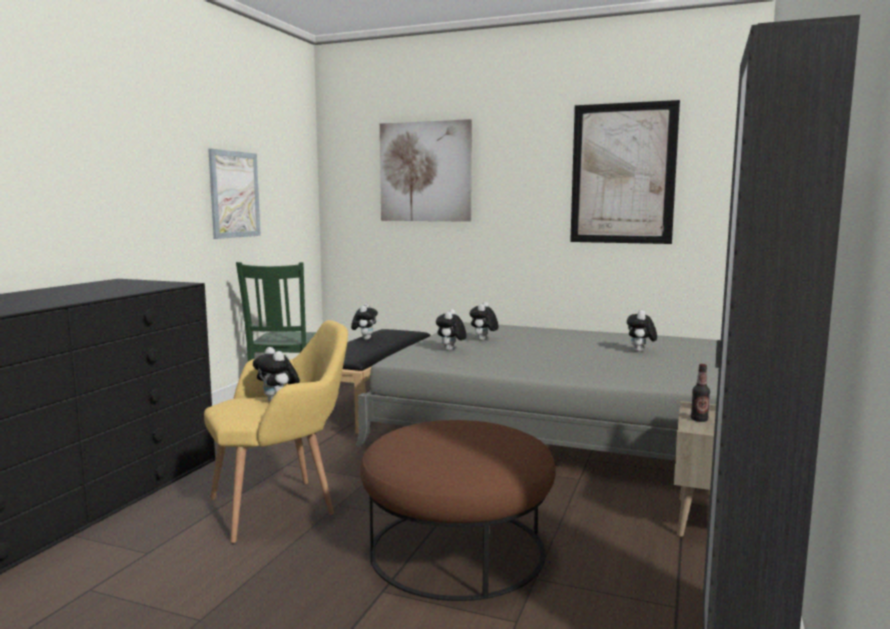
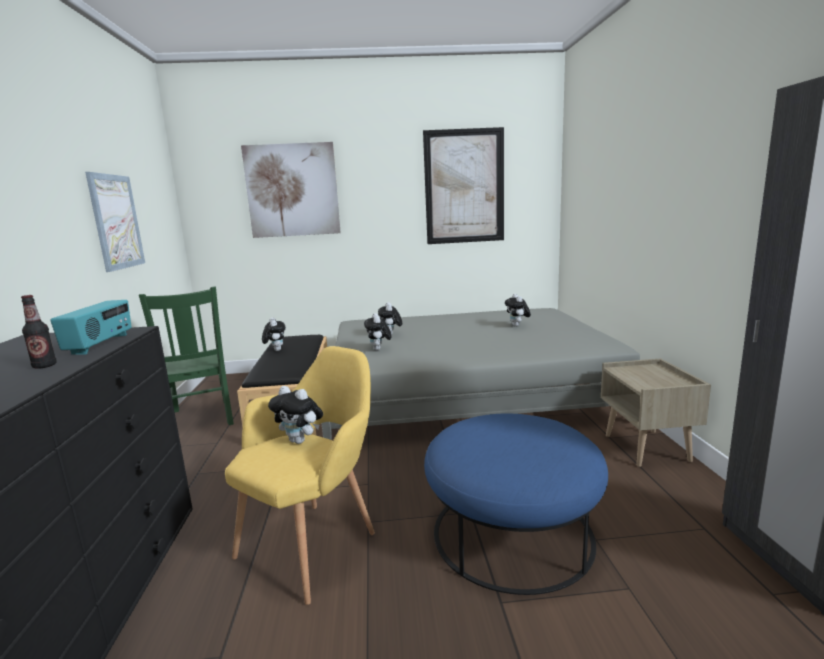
camera: 25 degrees left, 5 degrees up
brown ottoman [360,420,555,601] -> blue ottoman [424,414,608,595]
bottle [691,364,710,422] -> bottle moved to [21,295,57,369]
none -> radio [50,300,132,355]

